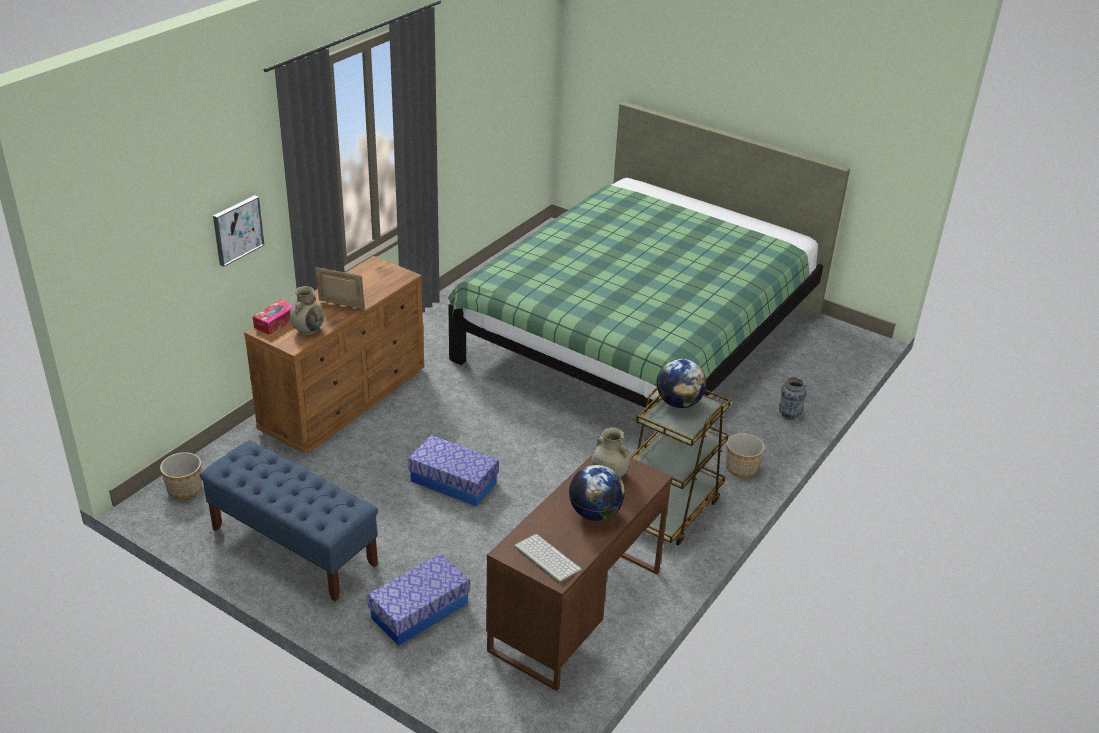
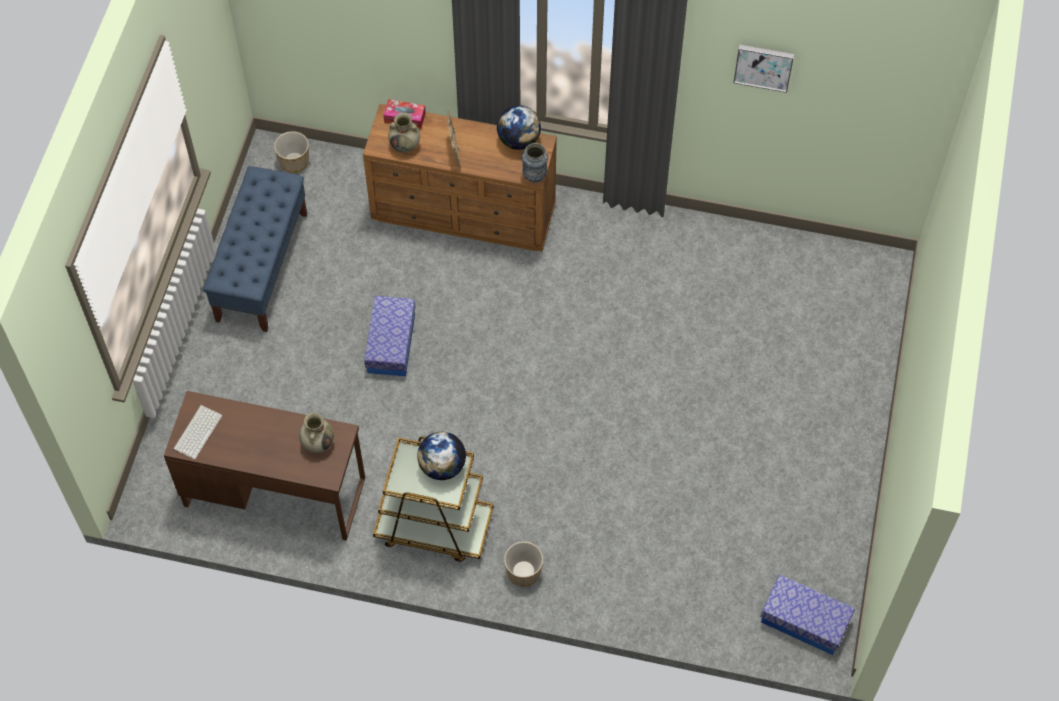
camera: 70 degrees right, 25 degrees up
picture [213,195,264,267] -> picture moved to [734,45,794,93]
storage box [367,553,470,646] -> storage box moved to [760,574,855,655]
green bed [448,102,850,409] -> none
globe [569,465,625,521] -> globe moved to [497,105,541,150]
vase [779,377,807,420] -> vase moved to [522,143,548,183]

